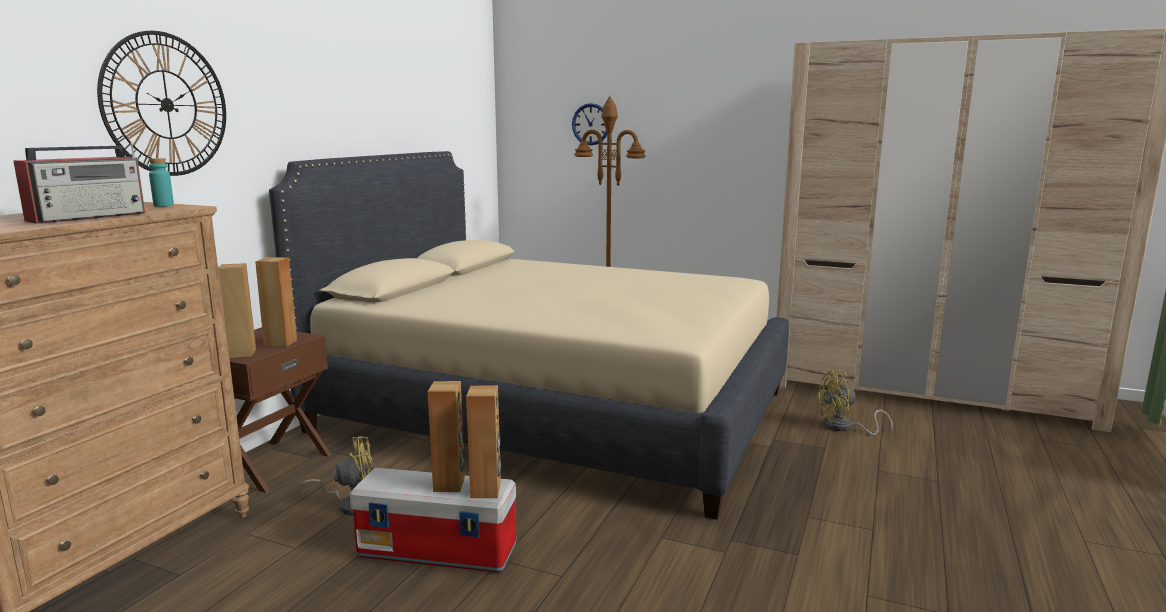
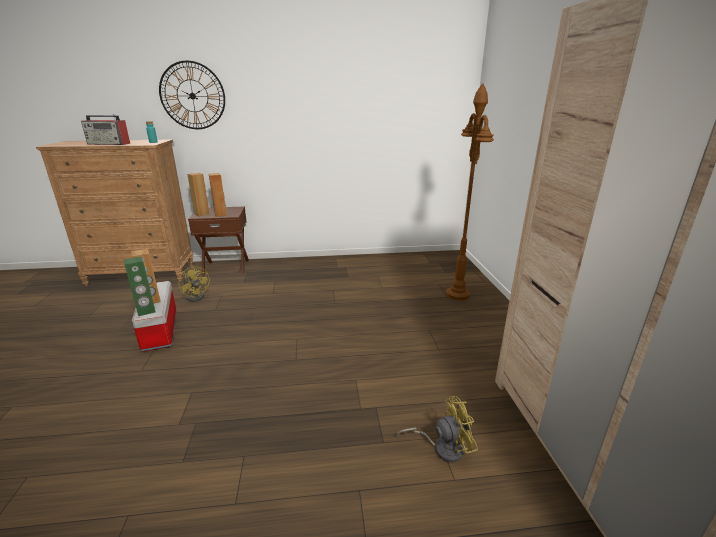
camera: 60 degrees right, 10 degrees up
beige bed [269,151,789,520] -> none
brown speaker [466,385,501,498] -> green speaker [124,257,156,316]
wall clock [572,103,607,145] -> none
yellow fan [814,370,893,435] -> yellow fan turned 120 degrees clockwise [397,396,478,463]

